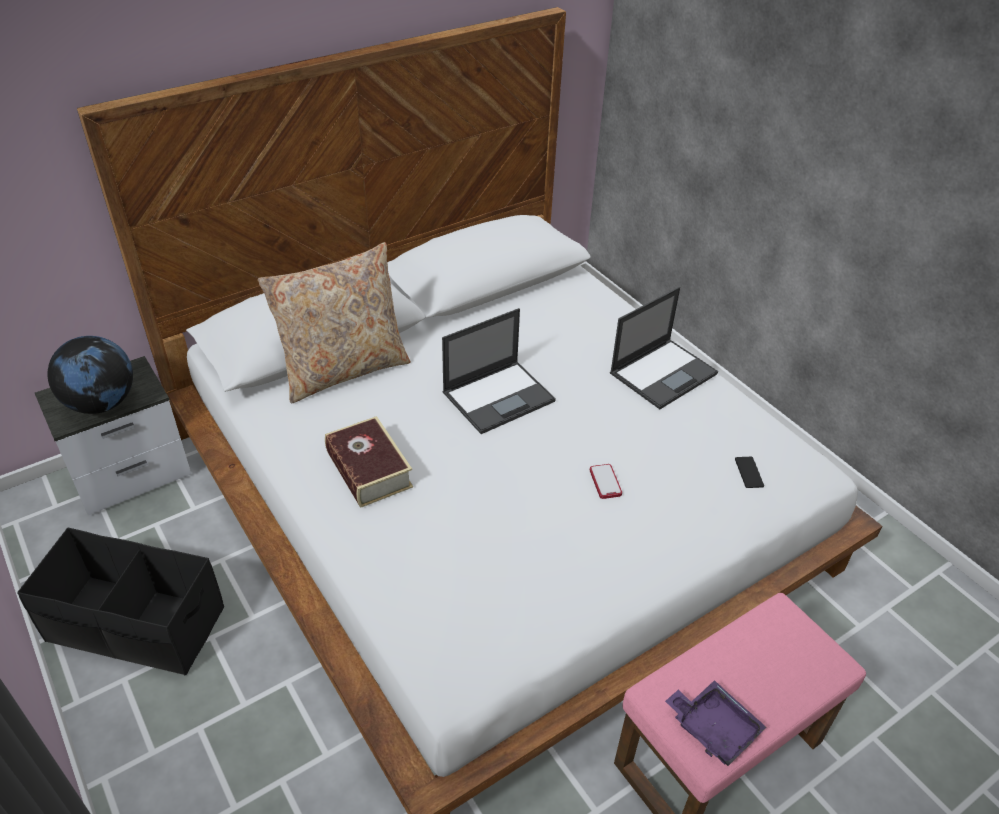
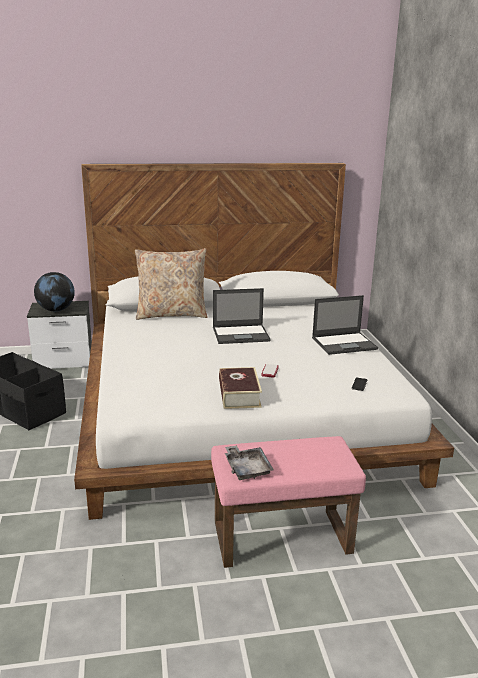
camera: 25 degrees right, 20 degrees down
book [325,416,413,508] -> book moved to [219,367,262,409]
purple tray [665,680,766,766] -> grey tray [225,445,274,480]

